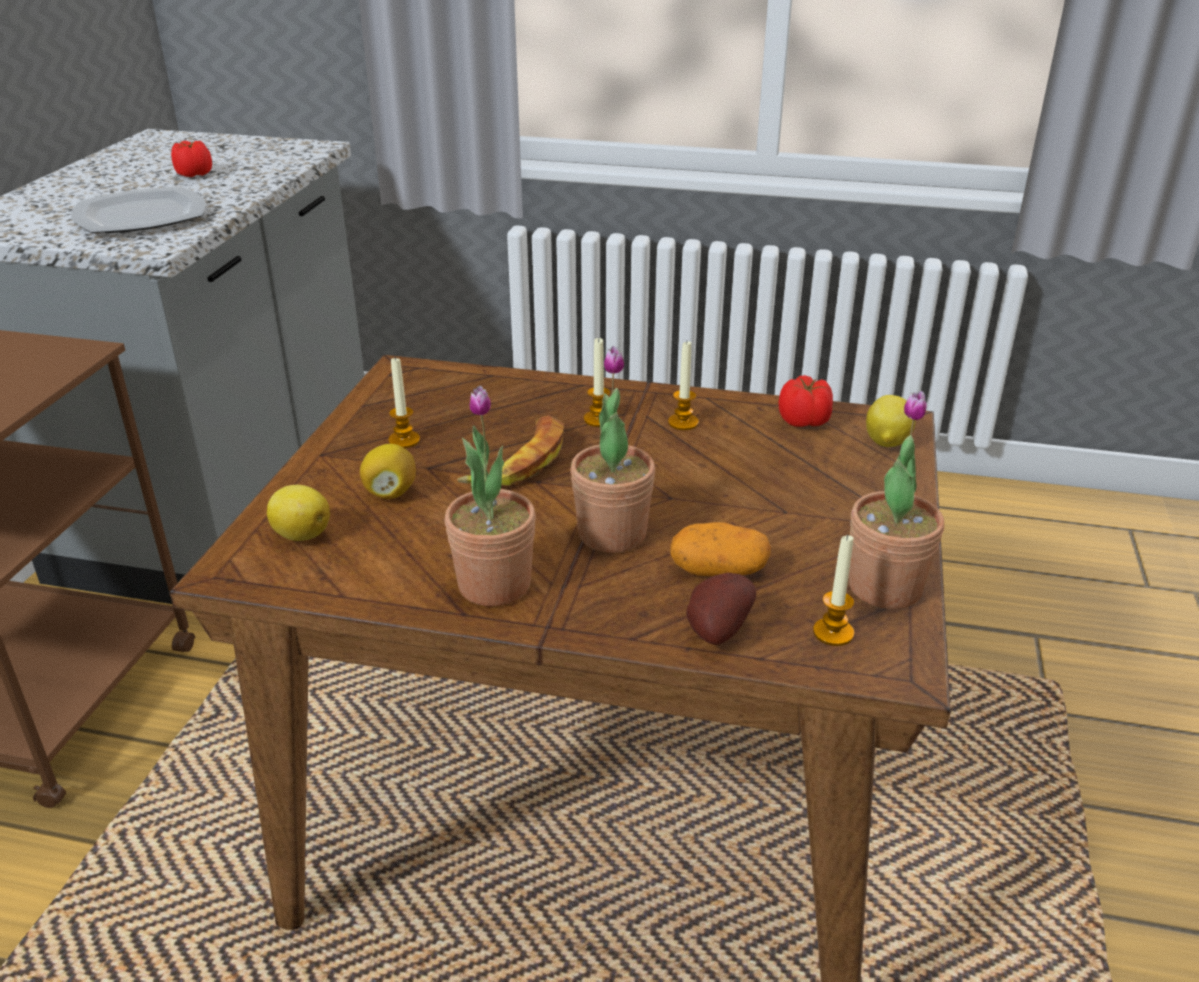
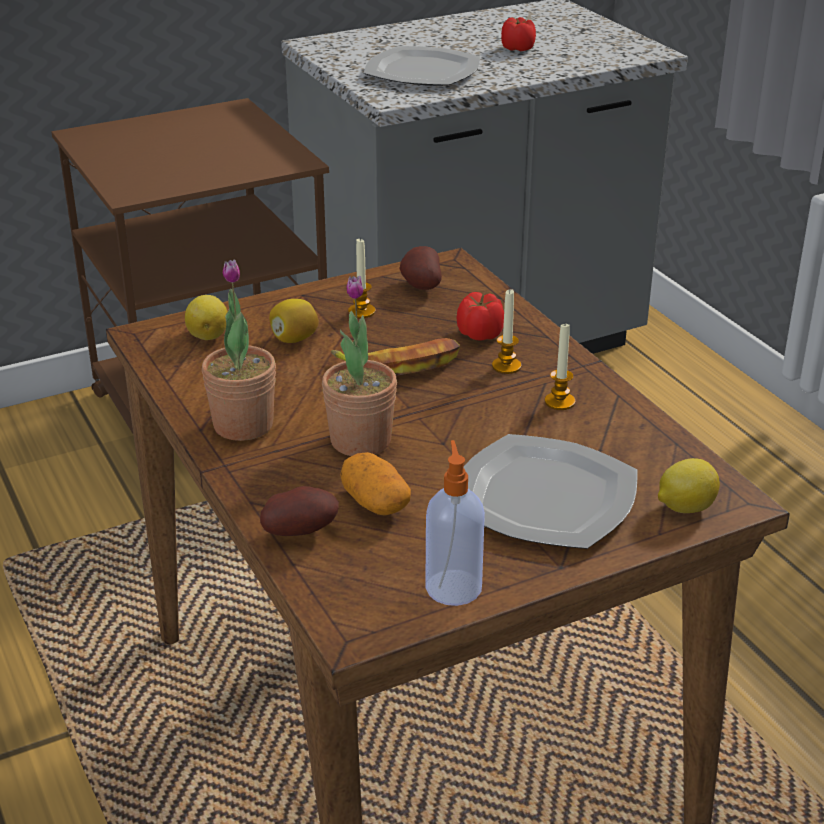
camera: 50 degrees right, 0 degrees up
tomato [779,375,833,427] -> tomato moved to [456,292,504,341]
candle [813,535,854,646] -> none
potted plant [849,391,944,609] -> soap dispenser [425,440,485,606]
none -> potato [399,246,442,290]
none -> plate [464,434,637,549]

